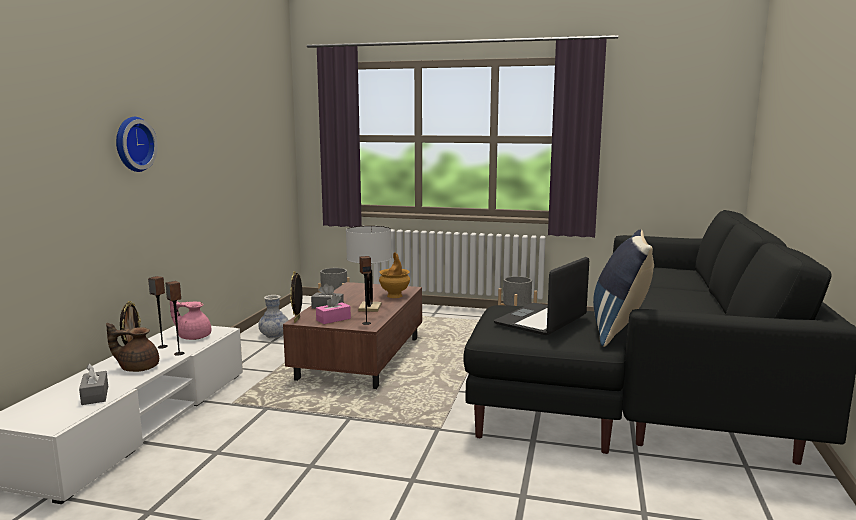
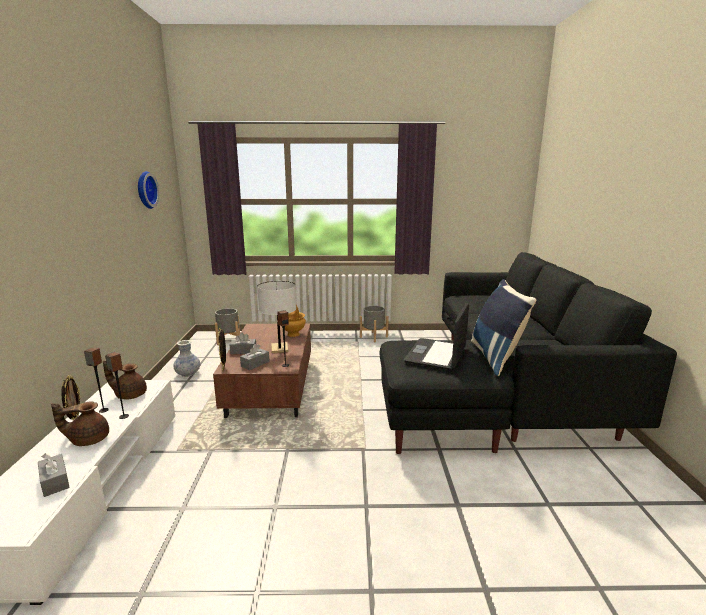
camera: 15 degrees left, 5 degrees up
wall clock [116,117,158,172] -> wall clock moved to [138,171,159,209]
pink teapot [170,301,211,340] -> brown teapot [103,361,147,399]
pink tissue box [316,294,351,324] -> grey tissue box [240,344,270,370]

